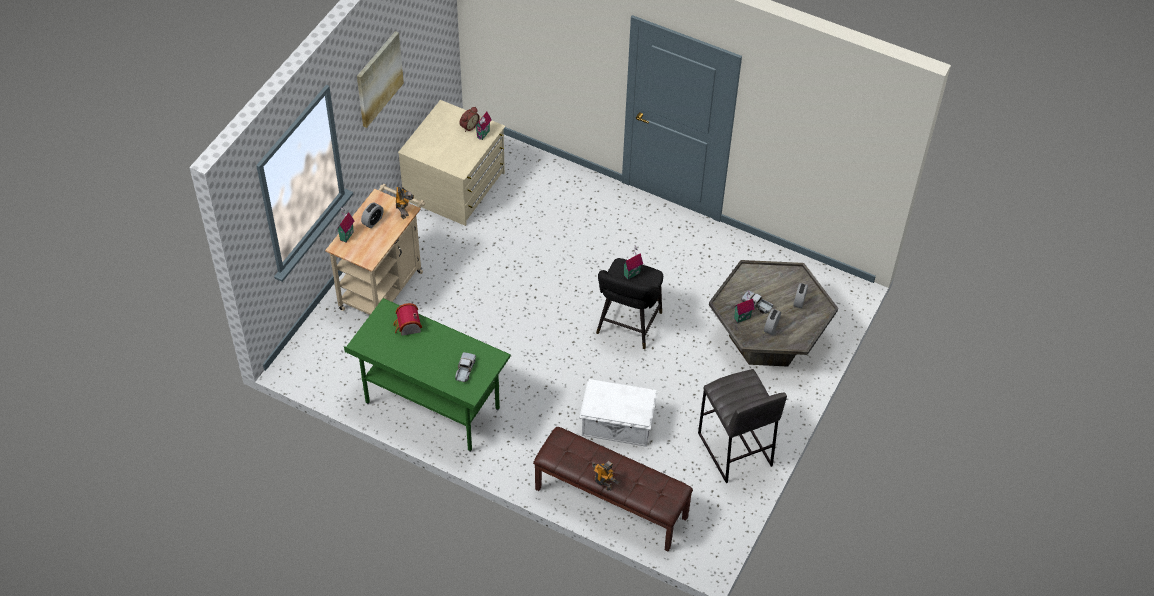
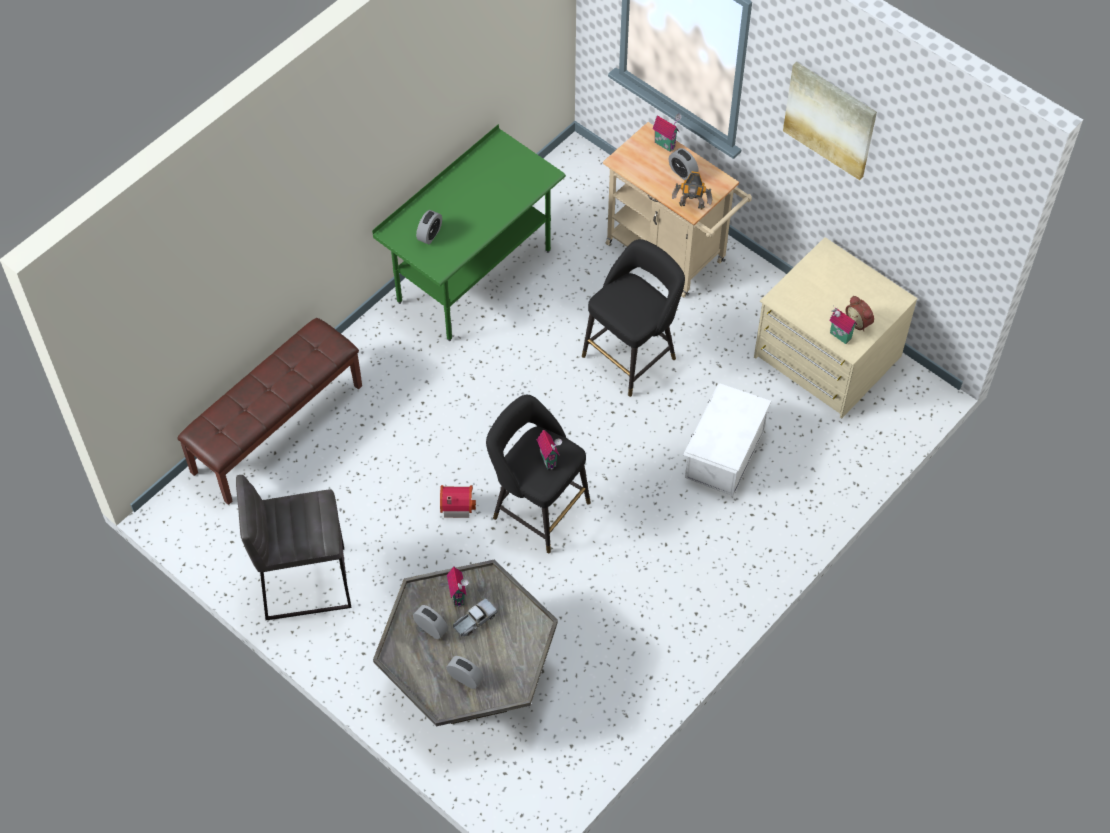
camera: 105 degrees right, 5 degrees up
toy house [393,303,422,336] -> toy house moved to [440,485,476,518]
toy truck [455,352,476,382] -> alarm clock [416,210,442,244]
white storage box [579,379,657,447] -> white storage box moved to [683,383,771,496]
toy robot [592,461,620,491] -> none
none -> black stool [582,239,685,397]

